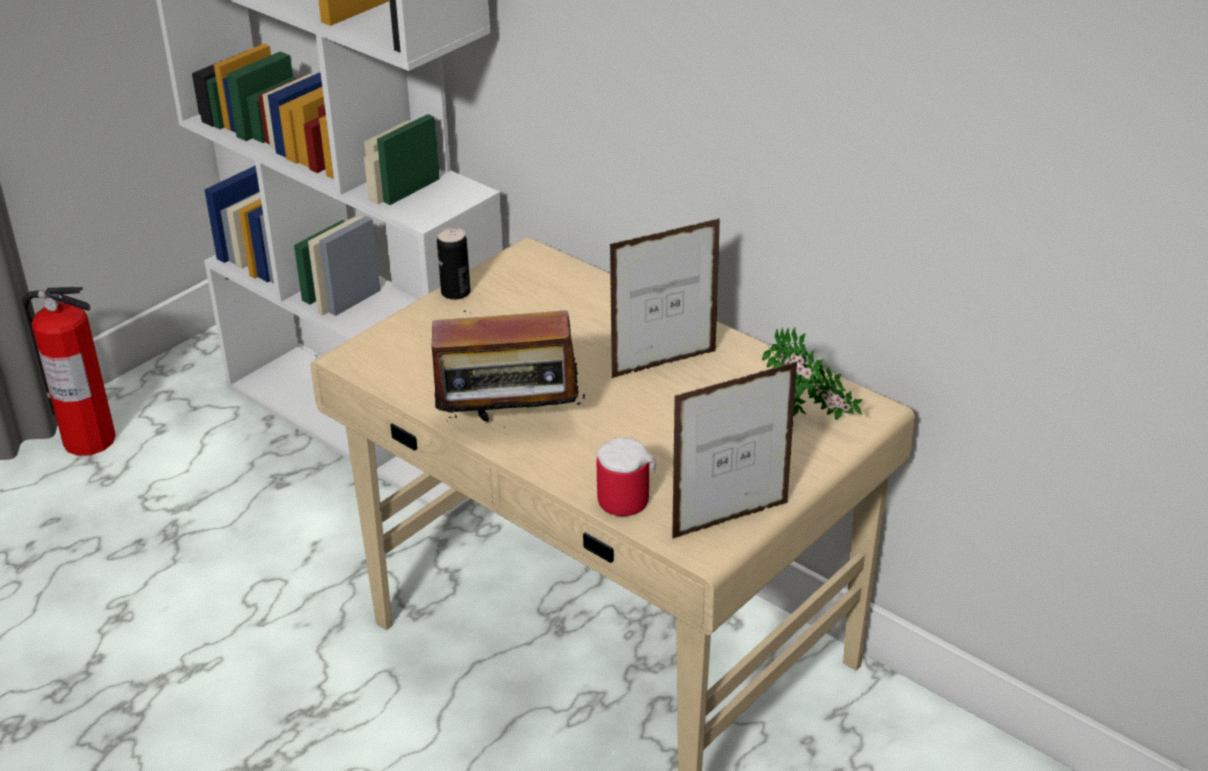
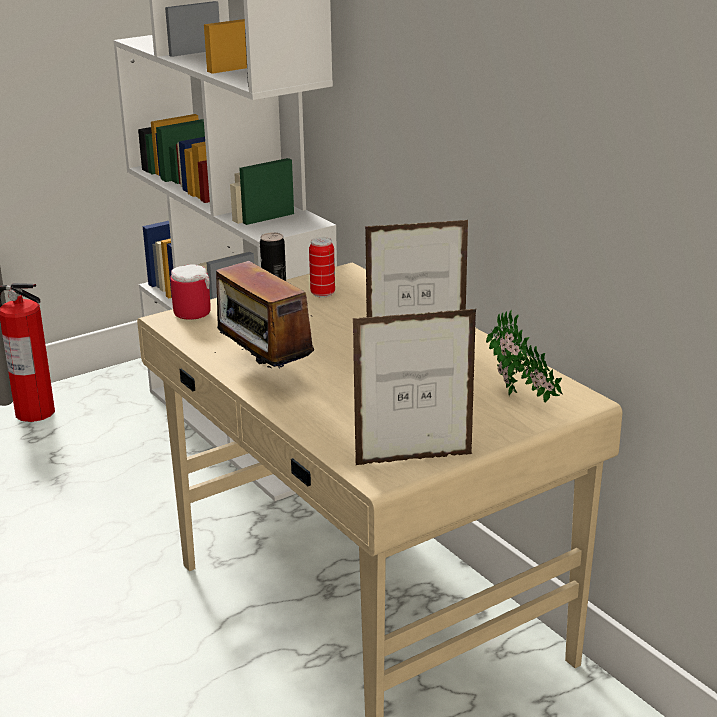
camera: 15 degrees right, 10 degrees down
radio [419,310,585,428] -> radio turned 45 degrees clockwise [215,246,314,369]
mug [597,438,655,516] -> mug moved to [170,264,211,320]
none -> can [309,237,335,298]

